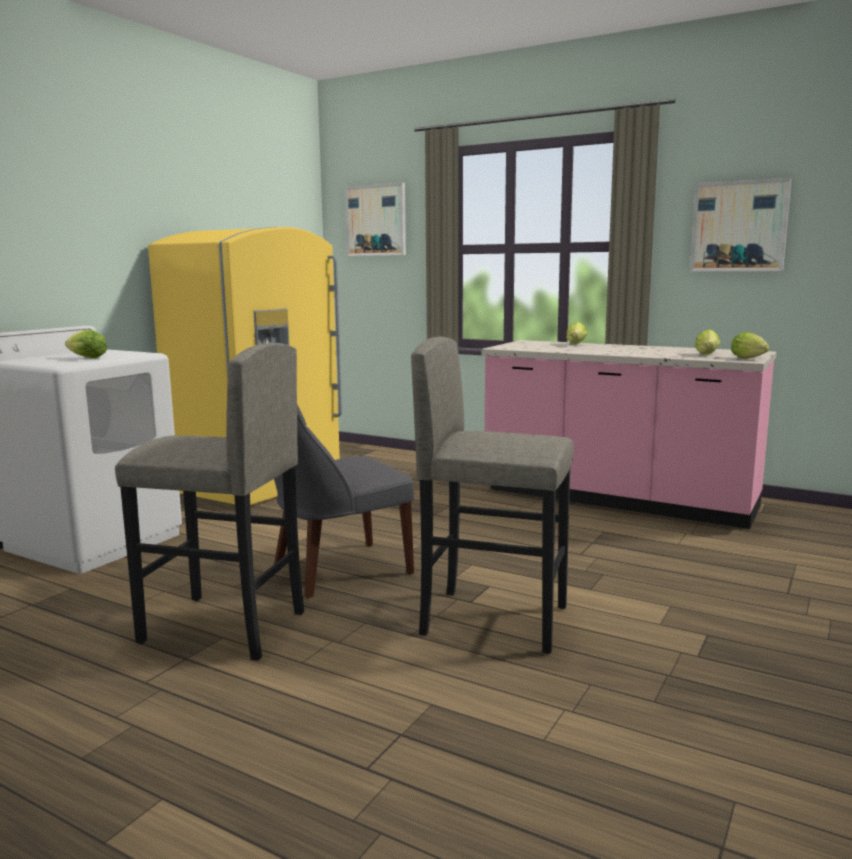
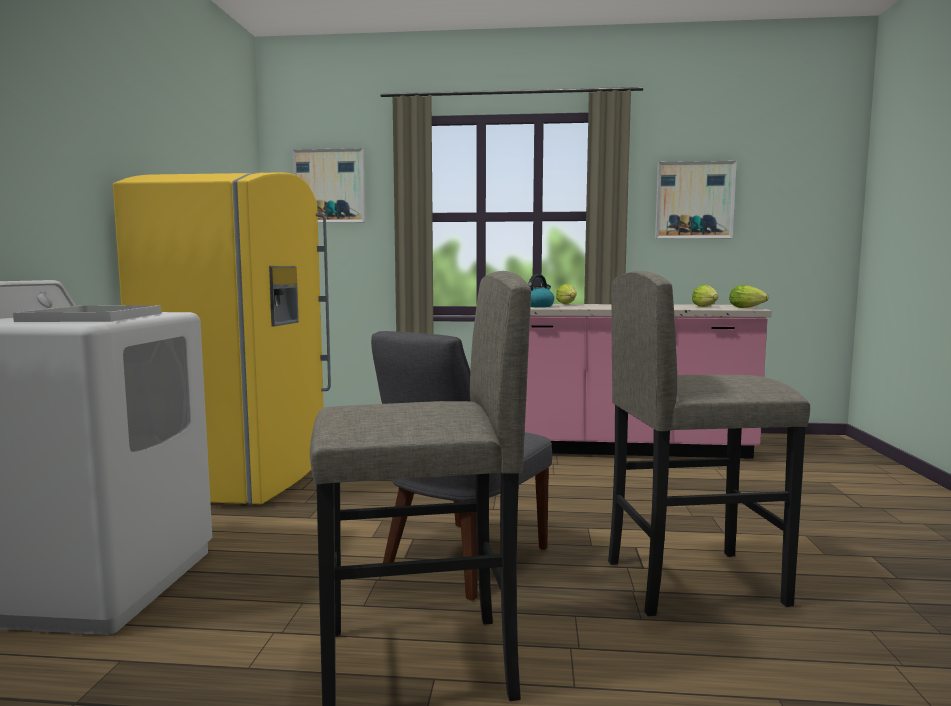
camera: 25 degrees left, 5 degrees down
lettuce [65,330,107,358] -> white tray [13,305,161,322]
none -> kettle [528,274,554,307]

